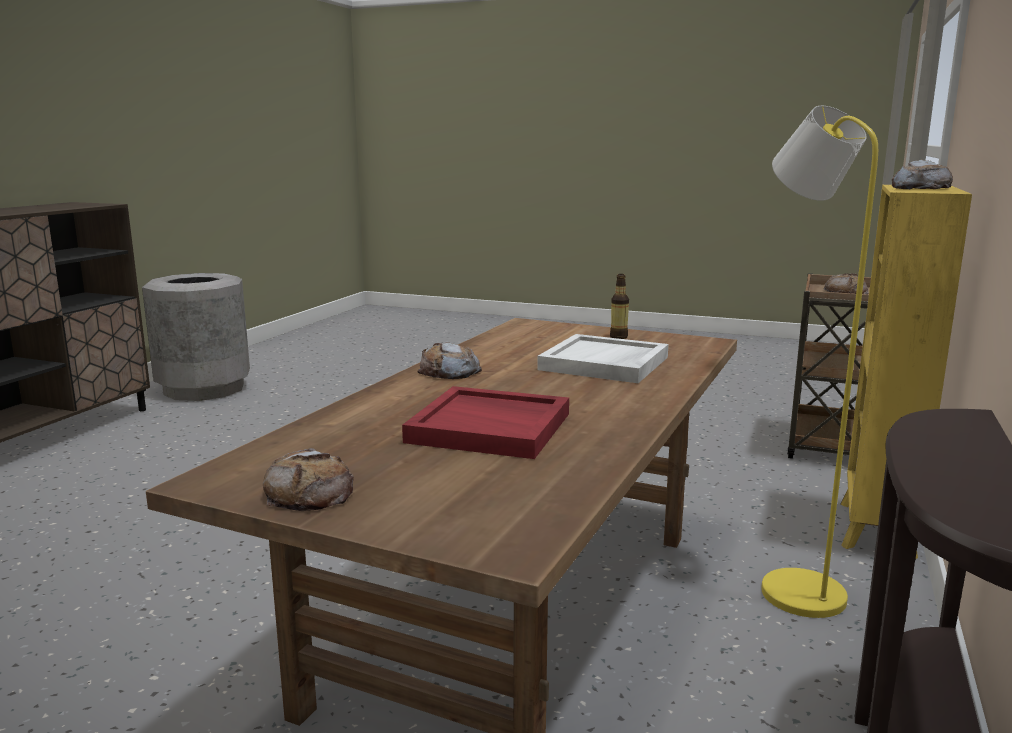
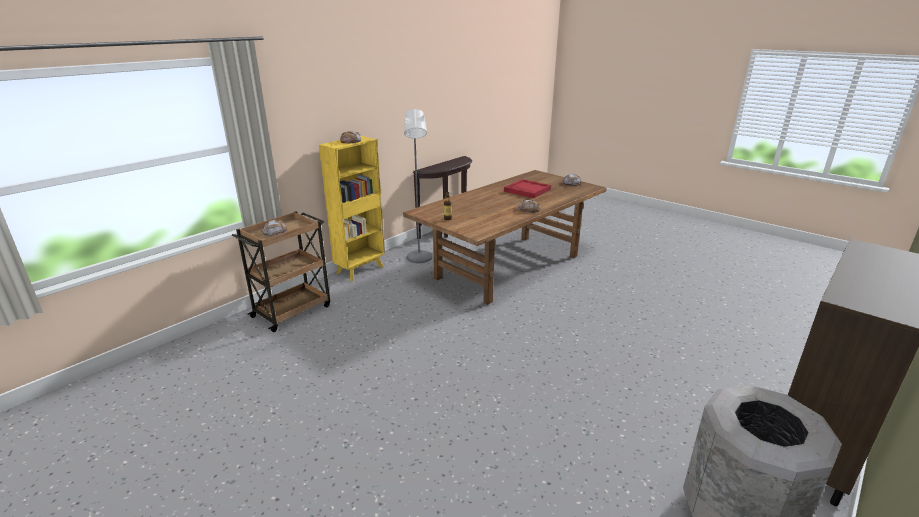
camera: 160 degrees left, 10 degrees up
white tray [537,334,668,383] -> none
yellow floor lamp [761,106,878,618] -> grey floor lamp [404,109,432,263]

